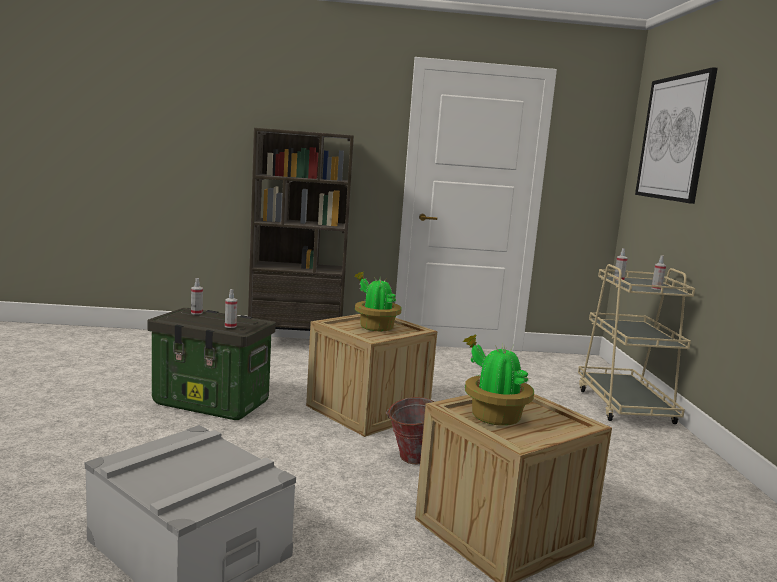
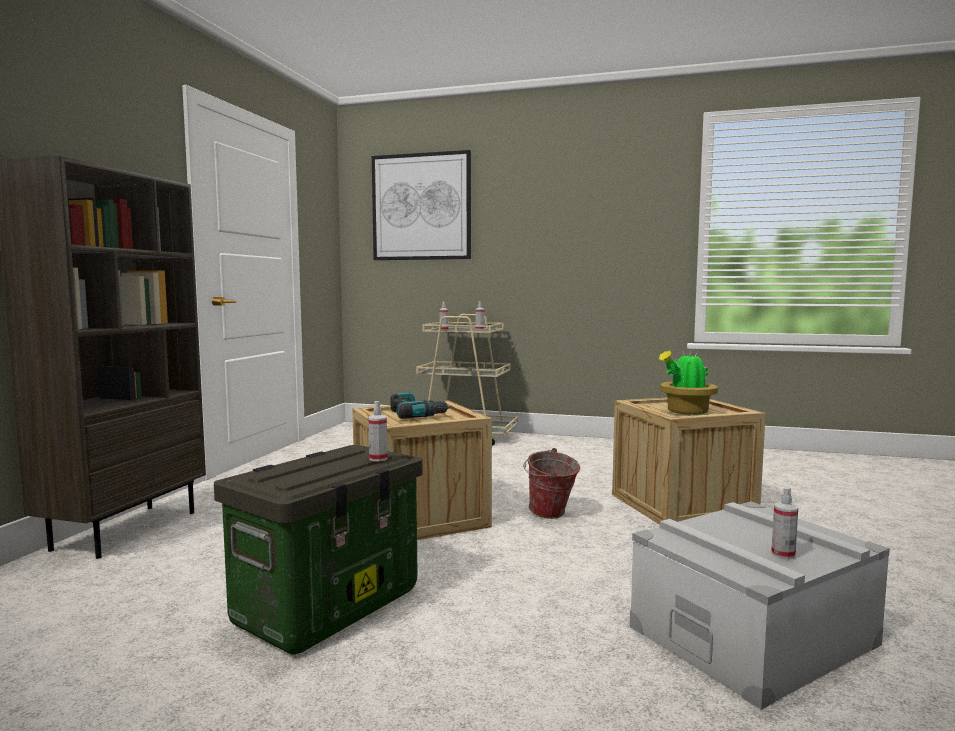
camera: 70 degrees left, 5 degrees down
spray bottle [191,278,203,315] -> spray bottle moved to [771,487,798,559]
potted plant [354,271,402,331] -> power drill [390,393,452,419]

